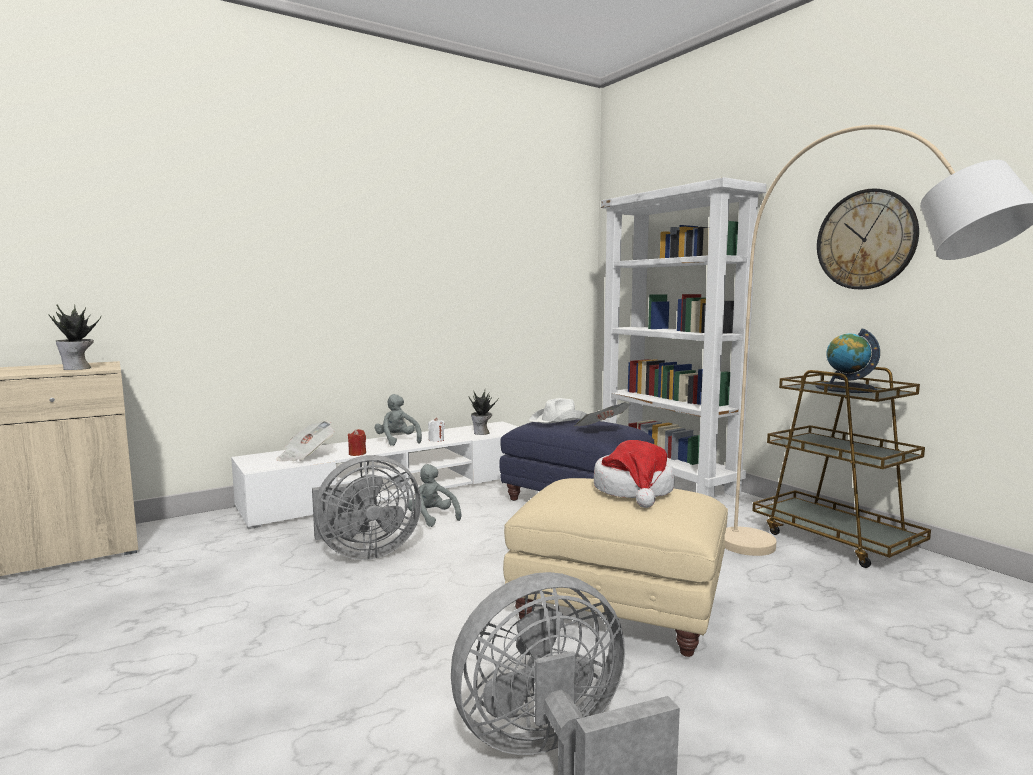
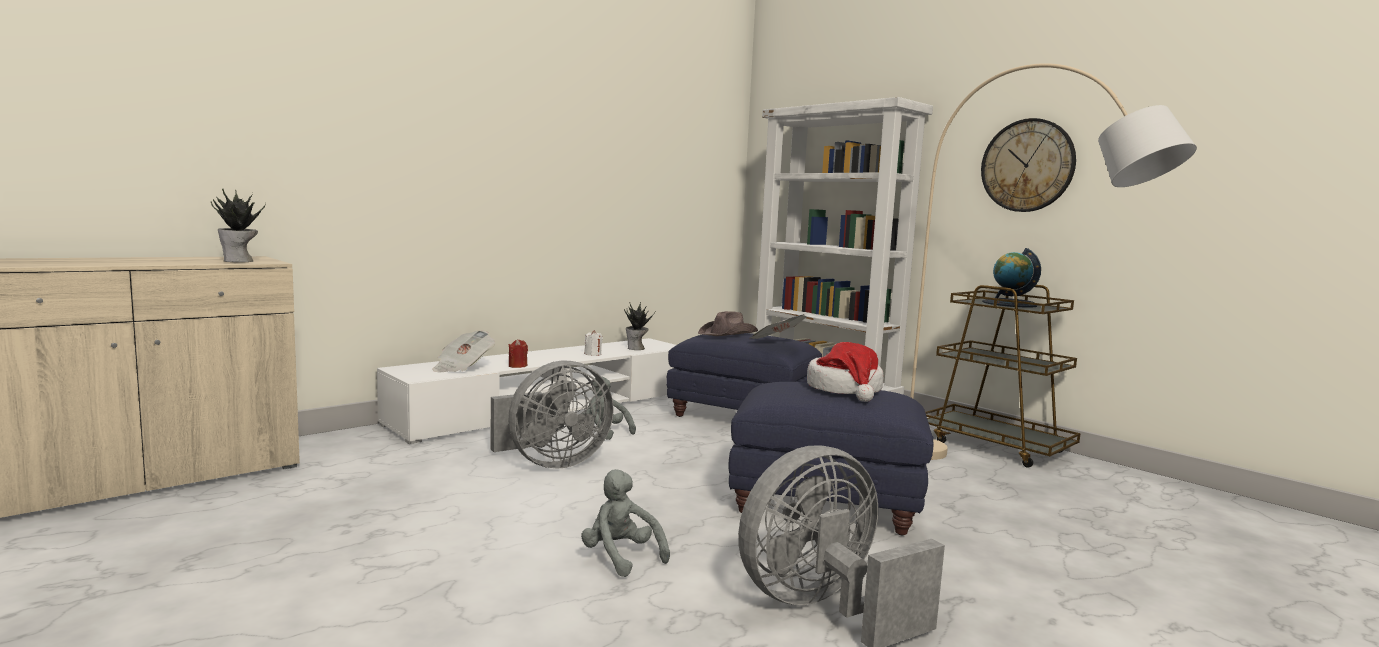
camera: 10 degrees left, 0 degrees up
grey plush toy [375,394,422,446] -> grey plush toy moved to [581,469,670,577]
beige ottoman [503,478,728,657] -> blue ottoman [729,382,934,535]
white hat [529,398,587,424] -> brown hat [698,311,758,336]

